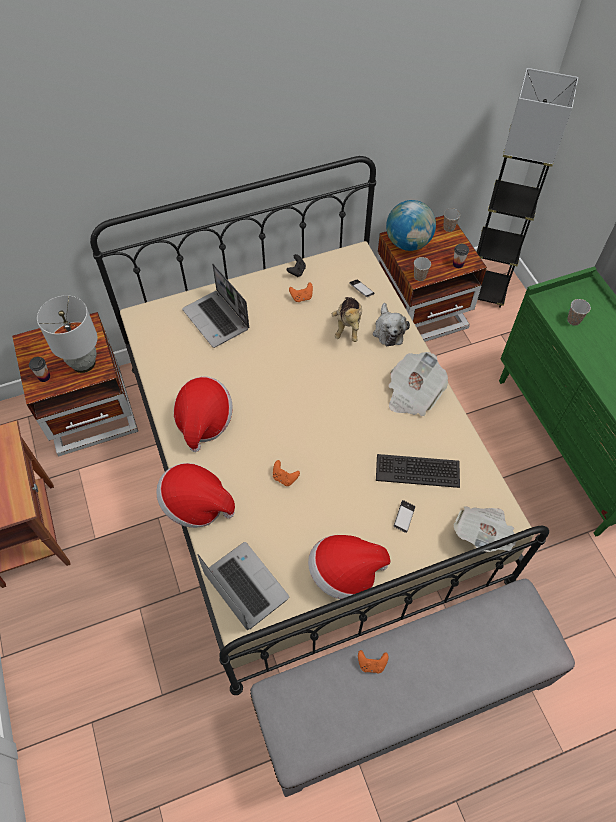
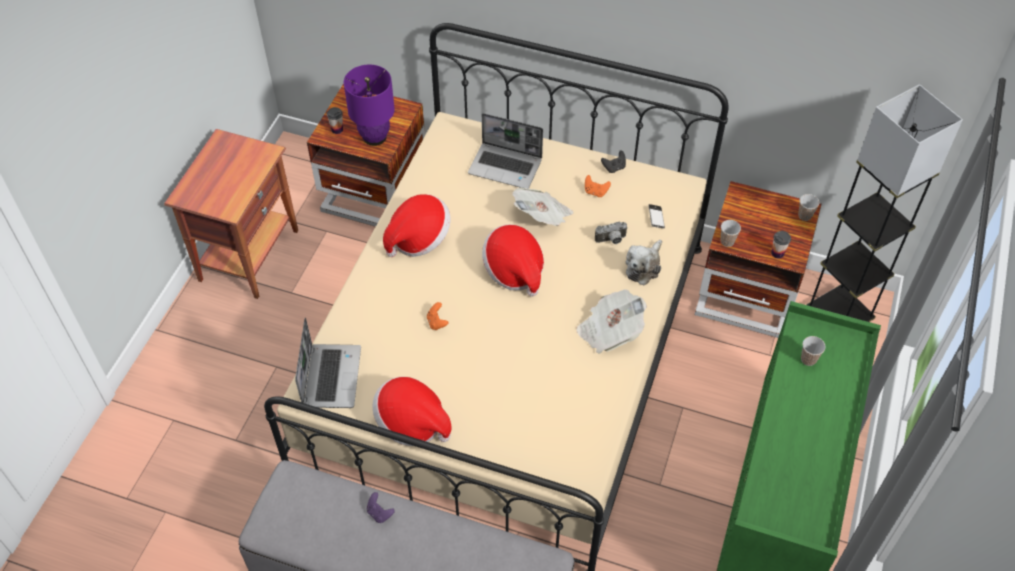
camera: 40 degrees right, 5 degrees down
white table lamp [37,295,98,373] -> purple table lamp [344,65,395,146]
hat [156,463,235,528] -> hat moved to [482,224,544,296]
laptop [182,264,249,348] -> laptop turned 75 degrees counterclockwise [468,113,543,189]
plush toy [332,297,362,342] -> camera [595,222,628,244]
orange game controller [358,650,388,674] -> purple game controller [367,492,395,523]
keyboard [376,454,460,488] -> none
globe [386,200,436,251] -> none
phone [394,500,415,533] -> none
newspaper [453,506,517,552] -> newspaper moved to [512,187,574,226]

